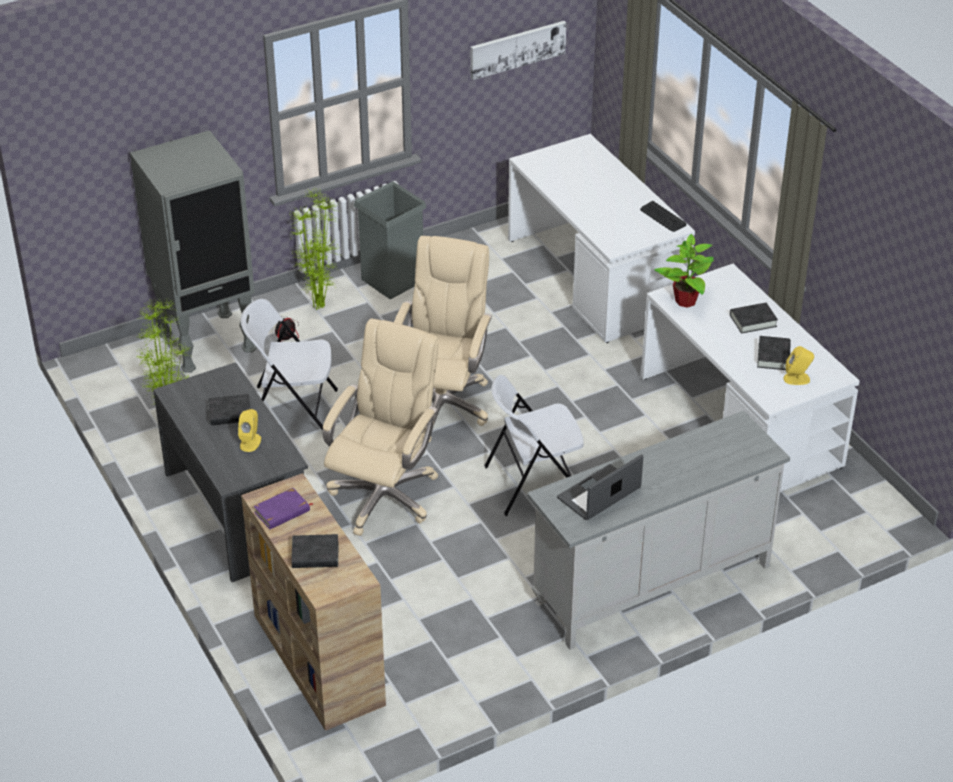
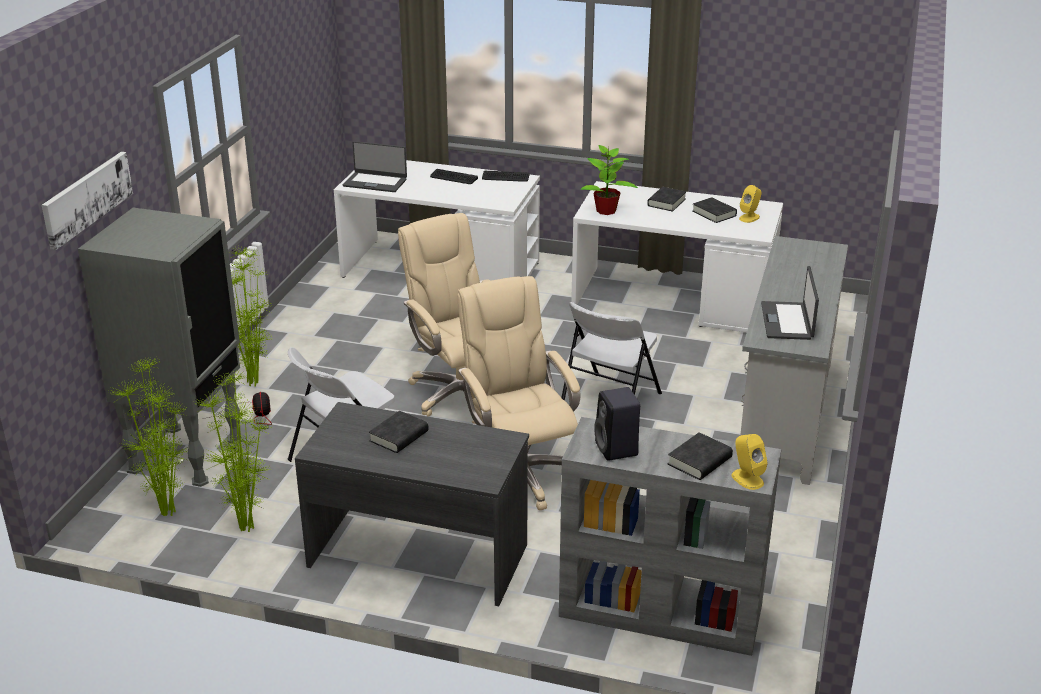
camera: 45 degrees left, 10 degrees down
yellow speaker [238,409,261,452] -> yellow speaker moved to [731,434,768,490]
brown bookcase [241,473,386,731] -> grey bookcase [559,417,781,656]
purple book [254,488,313,529] -> black speaker [594,387,640,461]
grey trash can [354,181,427,299] -> none
picture [470,21,566,80] -> picture moved to [42,152,133,250]
none -> potted plant [109,357,189,516]
none -> laptop [343,141,407,192]
none -> keyboard [430,169,478,184]

